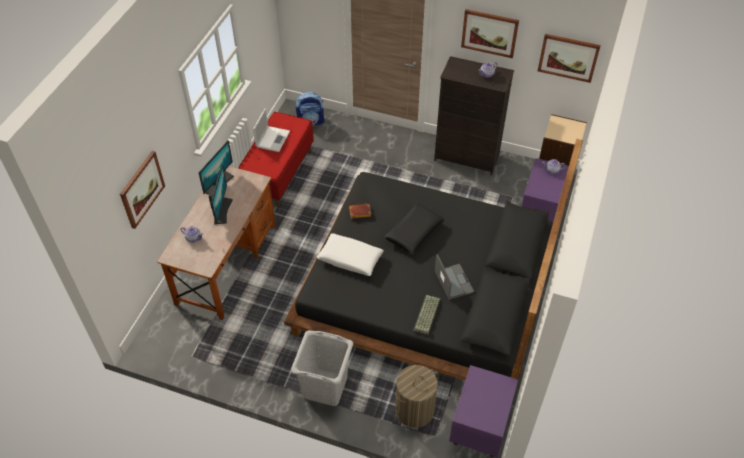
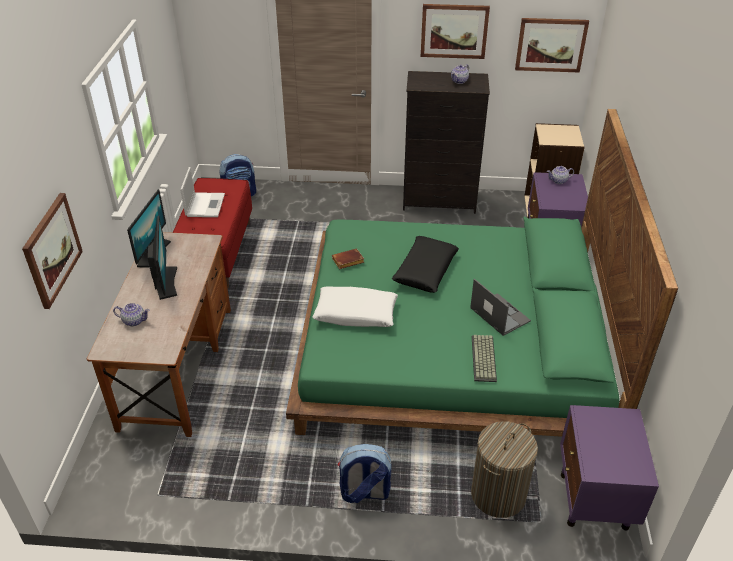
camera: 15 degrees left, 10 degrees down
black bed [284,139,583,380] -> green bed [286,109,678,437]
grey laundry basket [291,330,353,406] -> backpack [338,444,392,503]

